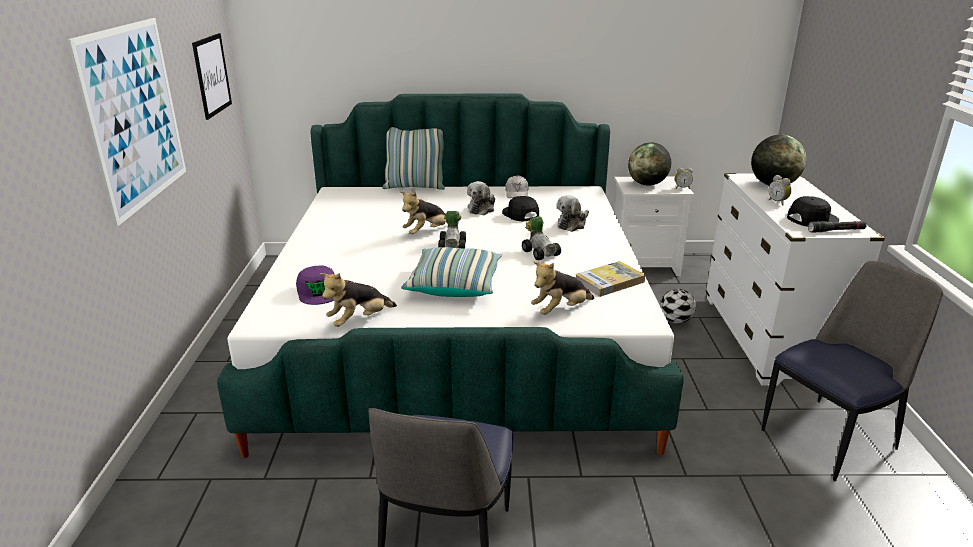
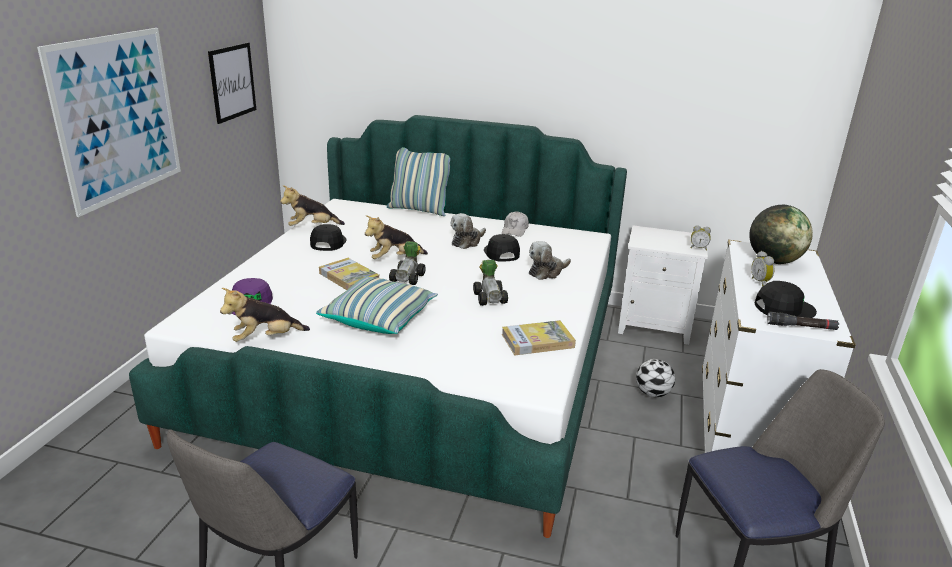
camera: 15 degrees right, 0 degrees up
plush toy [531,262,594,315] -> plush toy moved to [280,185,345,226]
globe [628,142,671,186] -> none
none -> black cap [310,224,347,251]
none -> book [319,258,379,290]

